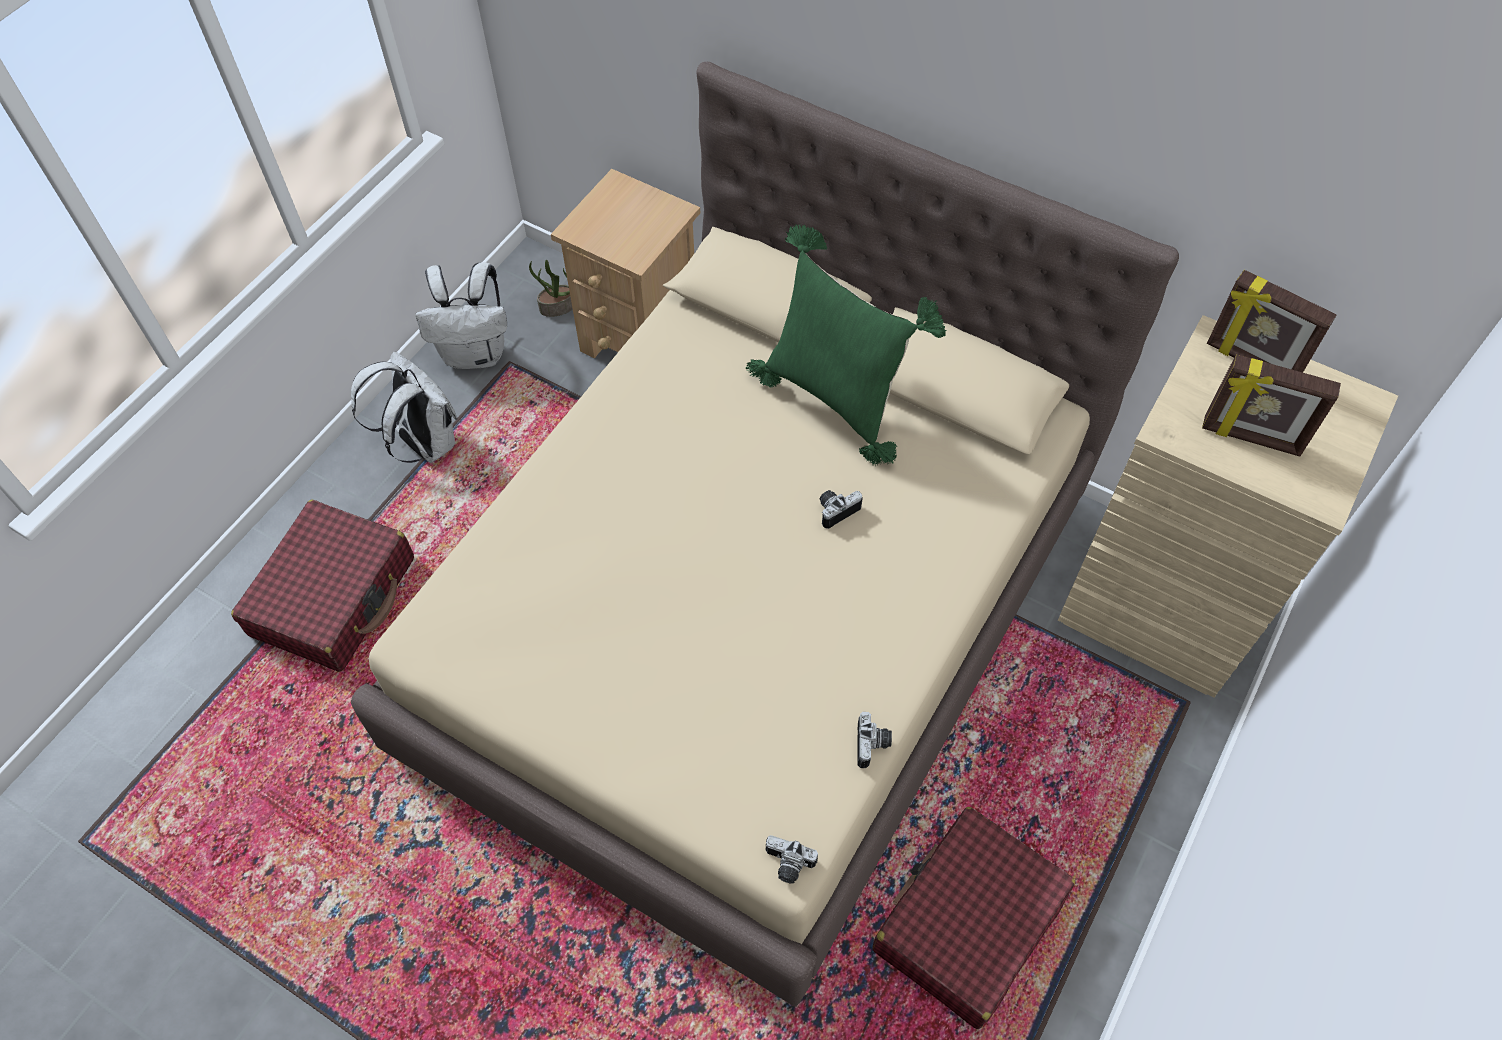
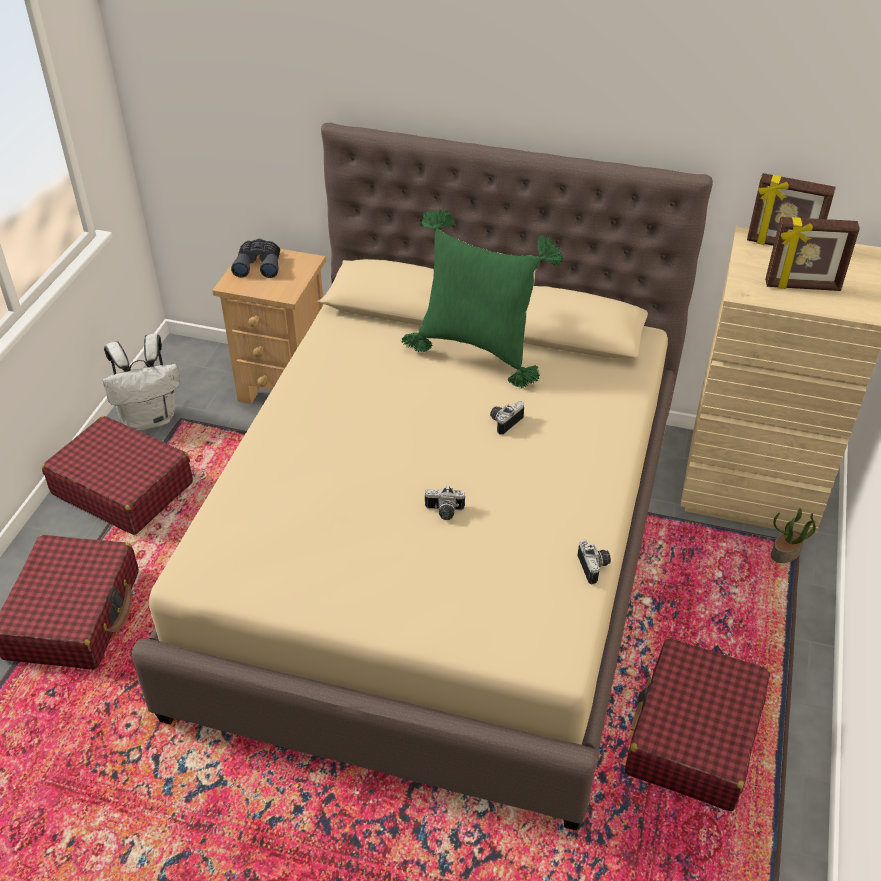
camera: 15 degrees left, 15 degrees down
white backpack [351,352,457,463] -> red suitcase [42,416,193,535]
potted plant [529,260,573,317] -> potted plant moved to [771,508,817,563]
camera [766,835,818,884] -> camera moved to [425,485,465,520]
none -> grey binoculars [231,239,280,278]

